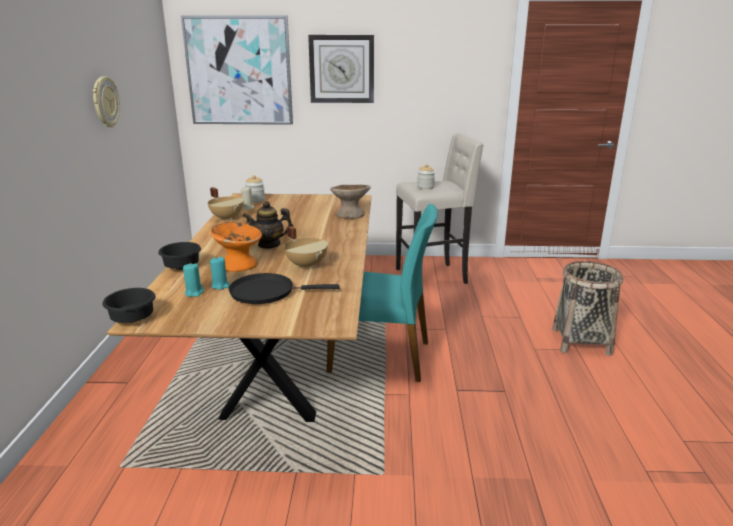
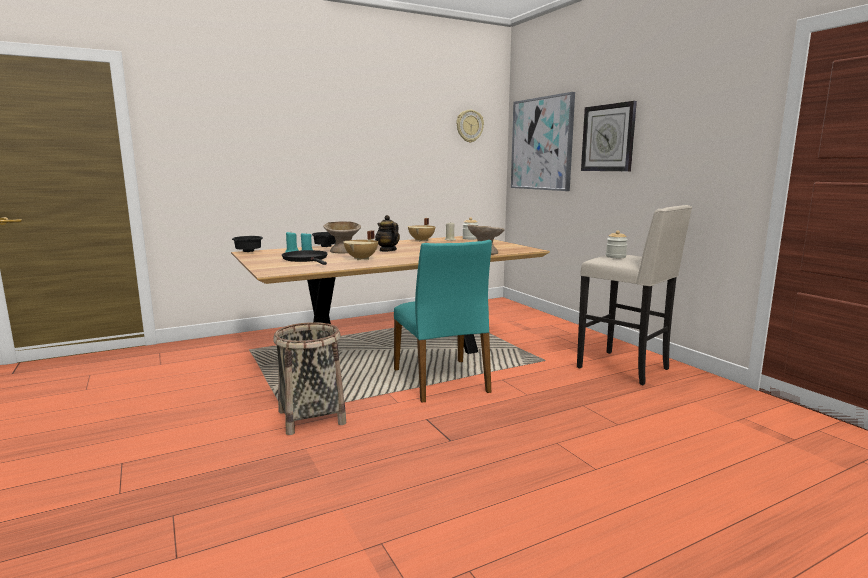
camera: 60 degrees right, 10 degrees down
wall clock [93,76,120,128] -> wall clock moved to [456,110,484,143]
orange bowl [211,222,262,272] -> beige bowl [323,221,361,253]
basket [552,261,623,356] -> basket moved to [273,322,346,435]

